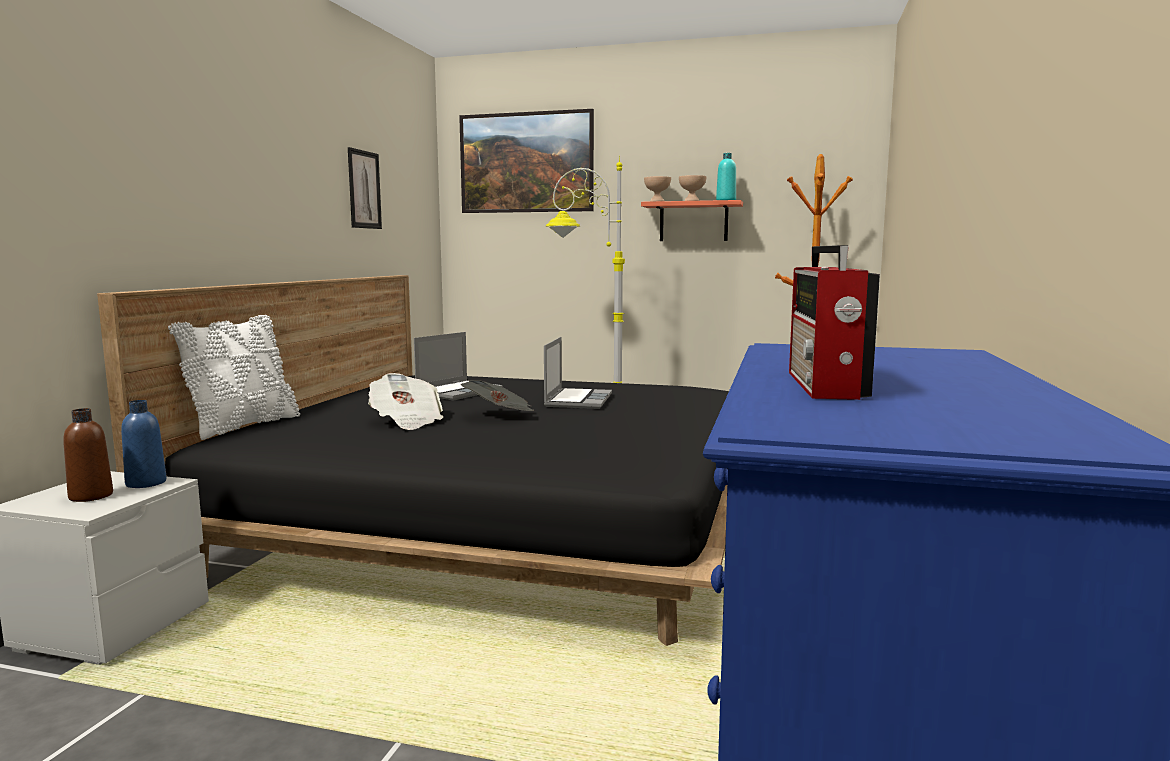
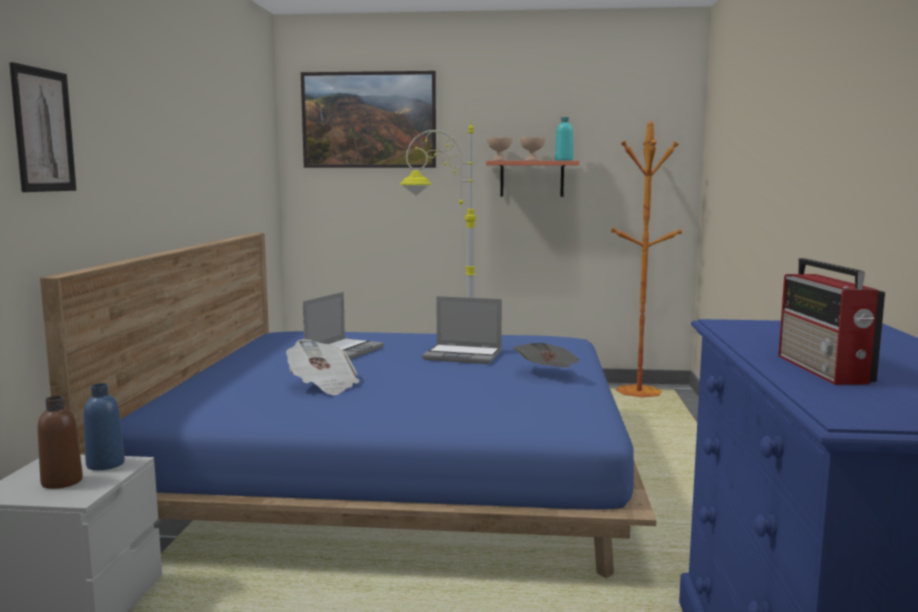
camera: 10 degrees left, 0 degrees up
black bed [97,275,729,646] -> blue bed [40,233,656,578]
white pillow [168,315,300,440] -> none
picture [348,147,382,229] -> picture moved to [9,62,77,192]
newspaper [461,380,534,411] -> newspaper moved to [513,343,579,367]
laptop [544,337,612,409] -> laptop turned 105 degrees clockwise [422,296,502,364]

